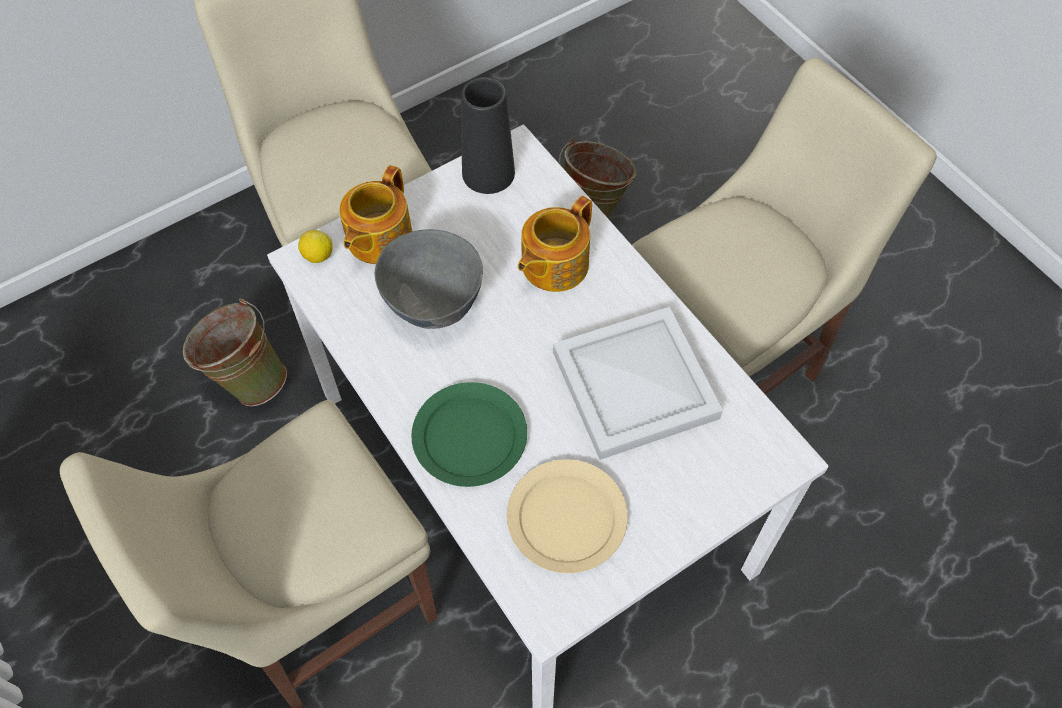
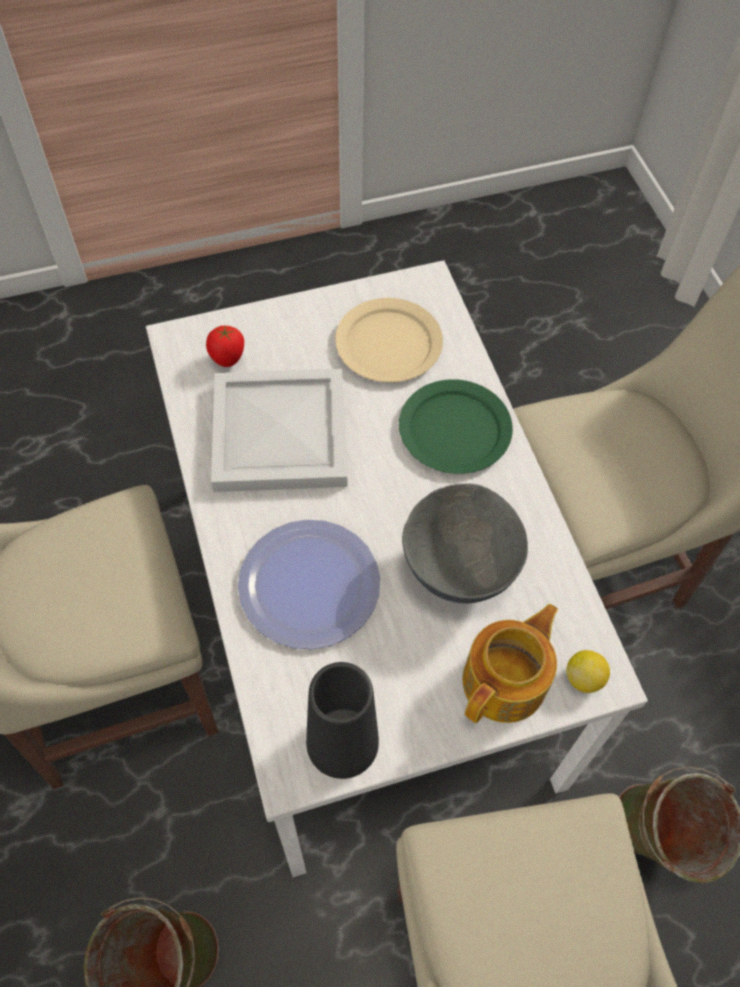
camera: 165 degrees left, 0 degrees up
teapot [518,196,592,292] -> plate [238,520,380,649]
none -> tomato [206,326,244,367]

